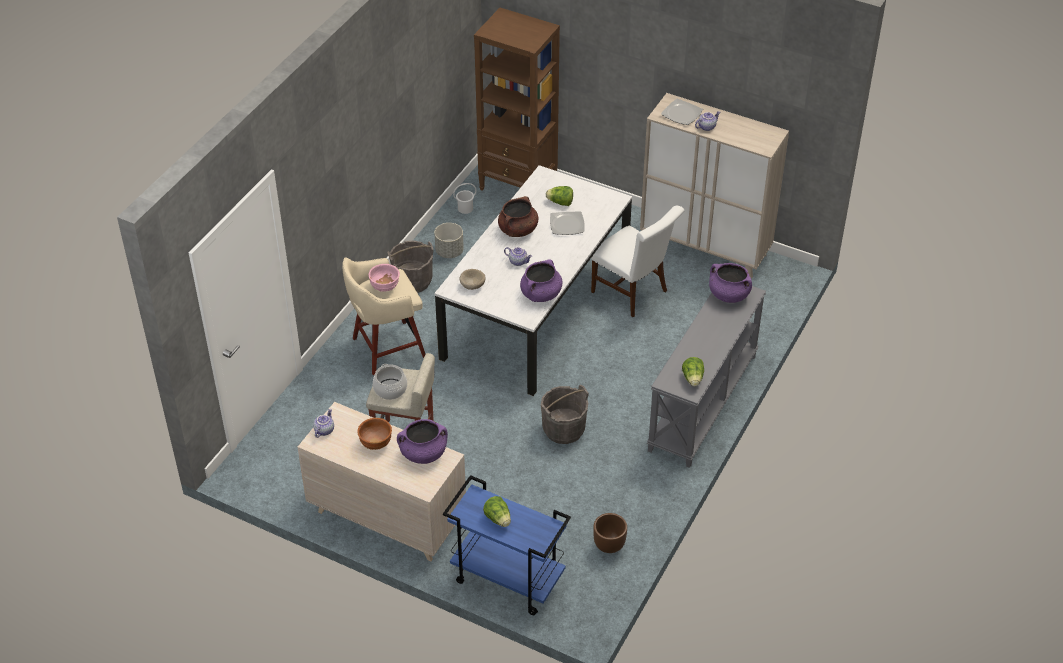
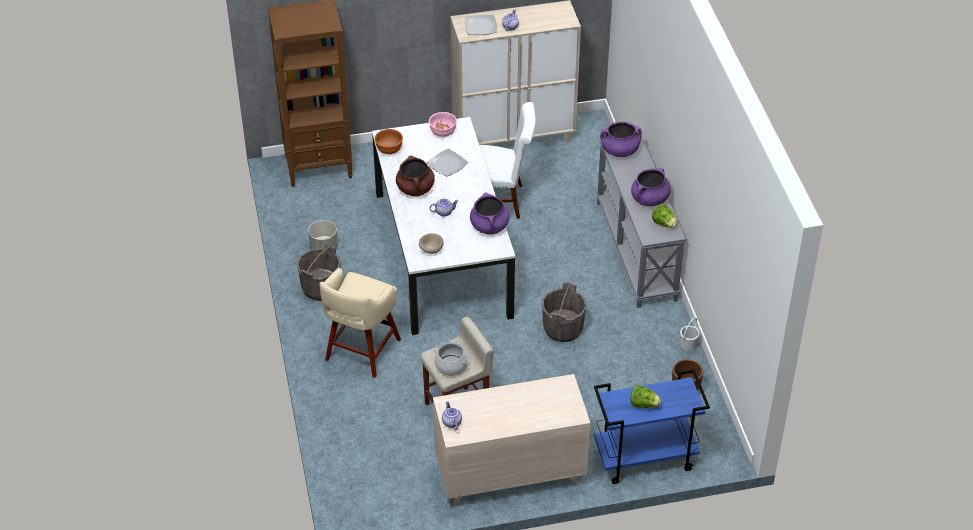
camera: 40 degrees left, 0 degrees up
brown bowl [357,418,392,450] -> brown bowl moved to [374,129,403,154]
pink bowl [368,264,400,292] -> pink bowl moved to [429,112,457,137]
purple cooking pot [397,419,448,464] -> purple cooking pot moved to [631,168,671,206]
white bucket [453,183,476,214] -> white bucket moved to [680,317,700,351]
lettuce [546,186,573,206] -> none

